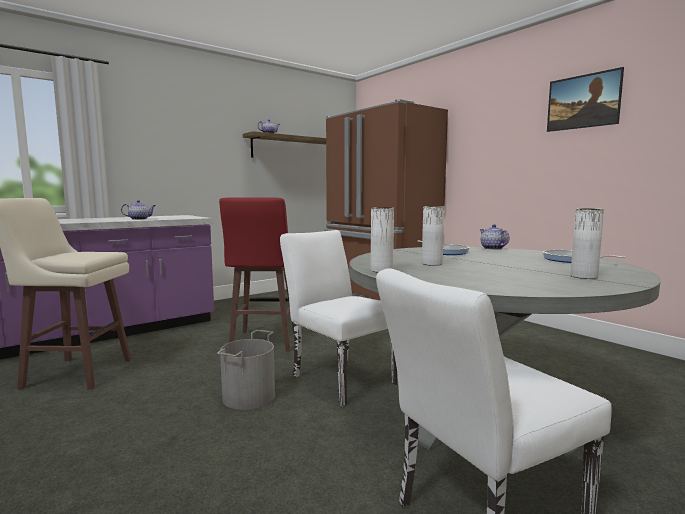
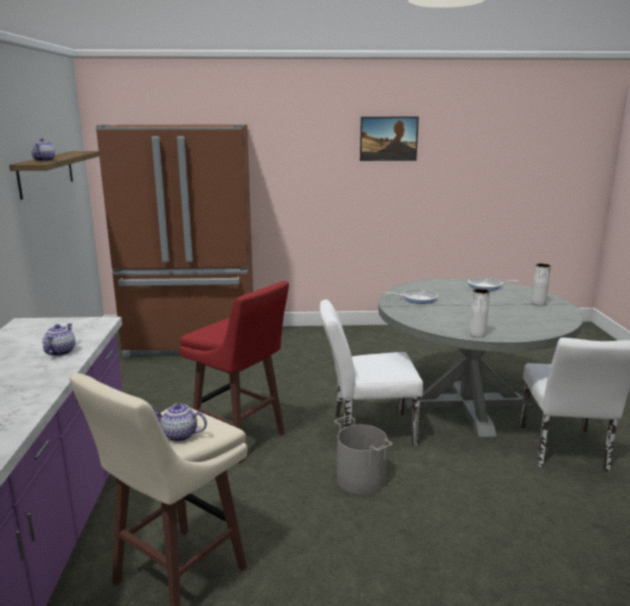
camera: 55 degrees left, 10 degrees up
white vase [422,206,445,266] -> none
teapot [480,224,510,250] -> teapot moved to [153,403,207,442]

